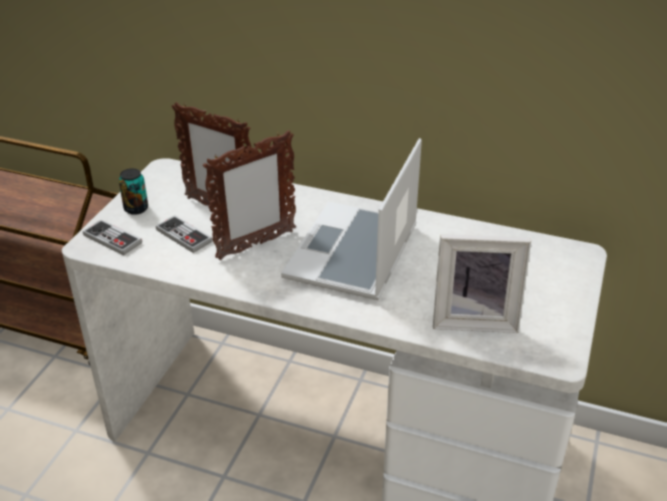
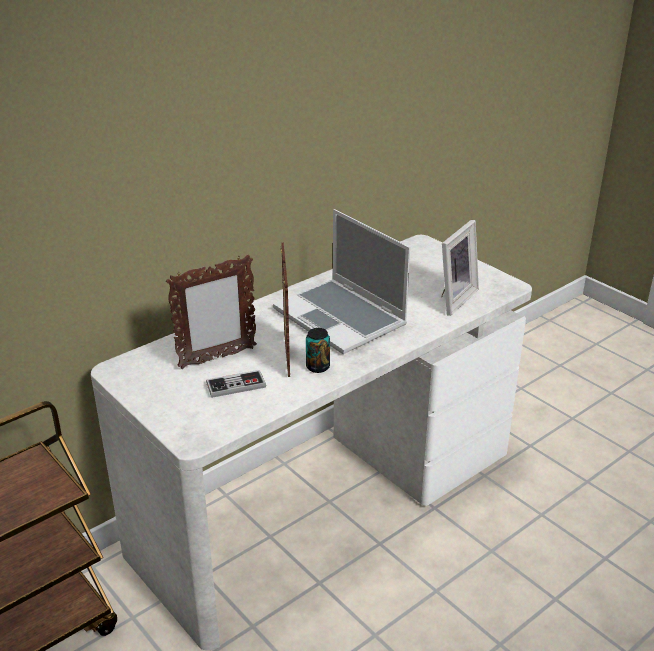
camera: 60 degrees left, 5 degrees down
game controller [83,219,142,255] -> none
can [119,168,148,215] -> can moved to [306,328,330,373]

